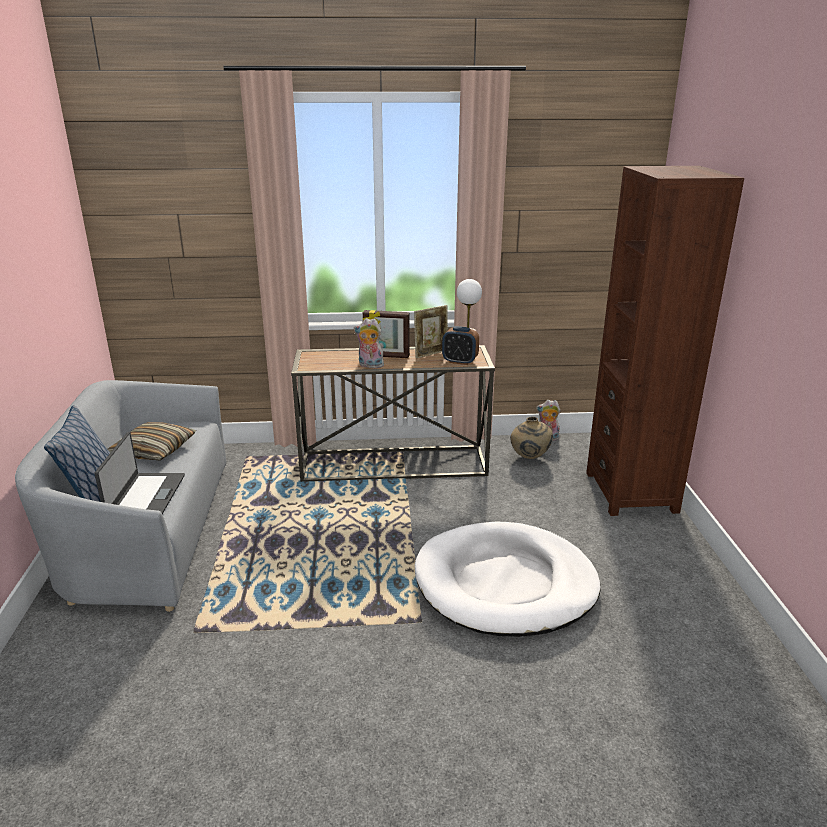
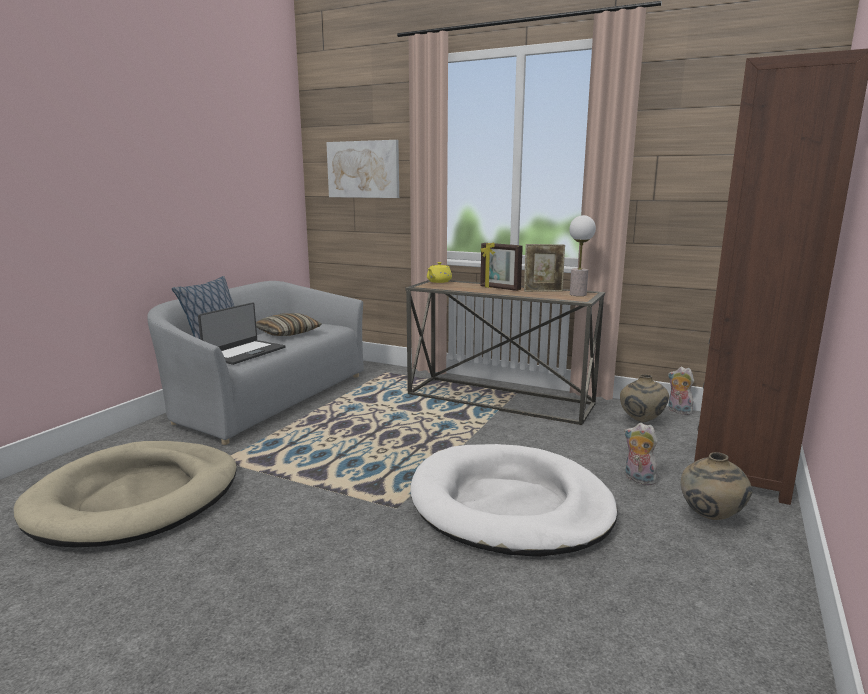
camera: 30 degrees right, 10 degrees down
plush toy [354,318,384,368] -> plush toy moved to [624,423,658,485]
alarm clock [442,326,479,365] -> none
none -> beige dog bed [14,441,237,547]
none -> picture [326,140,399,198]
none -> yellow teapot [427,262,452,283]
none -> beige vase [681,452,752,520]

